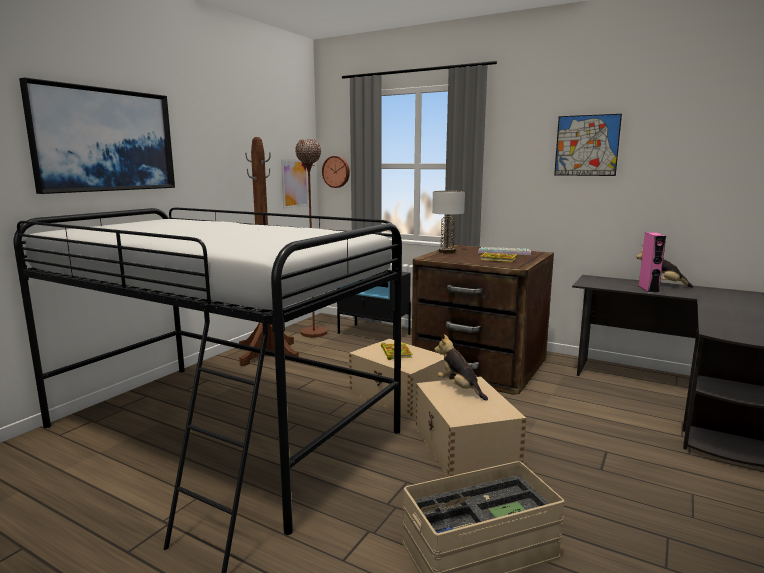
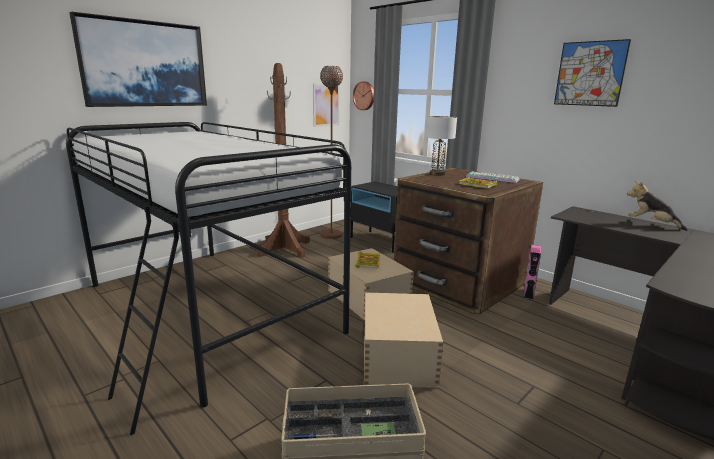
camera: 15 degrees right, 5 degrees up
plush toy [435,334,488,401] -> none
pink speaker [639,232,666,293] -> pink speaker moved to [523,245,541,300]

